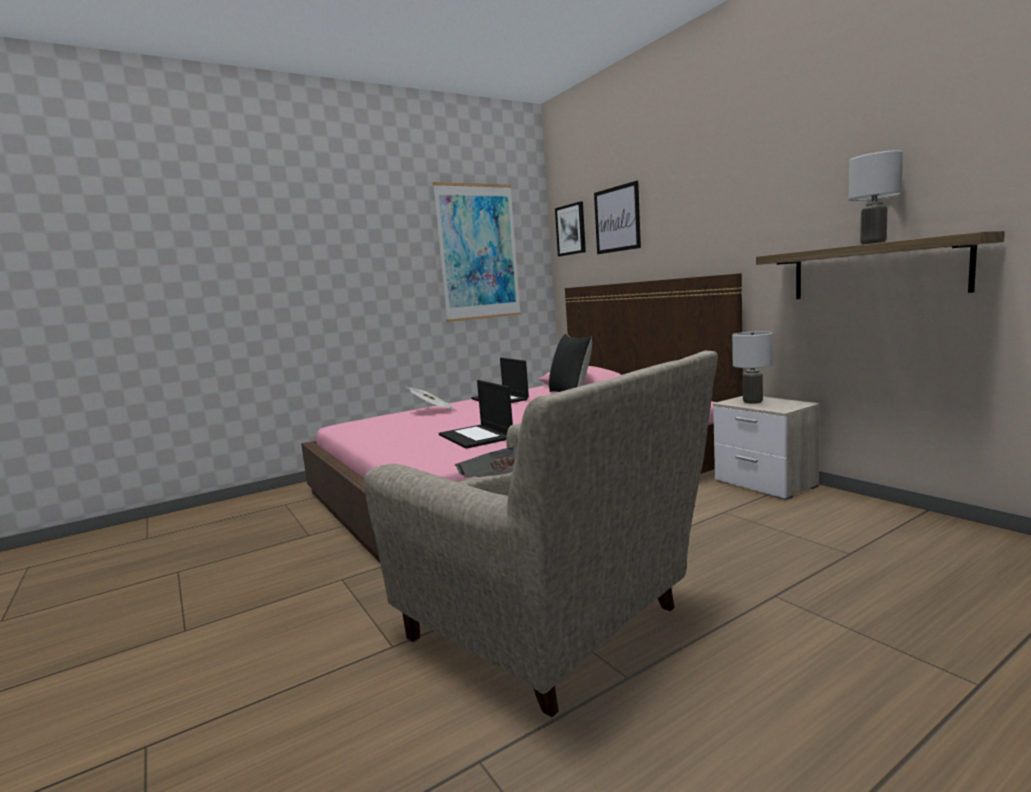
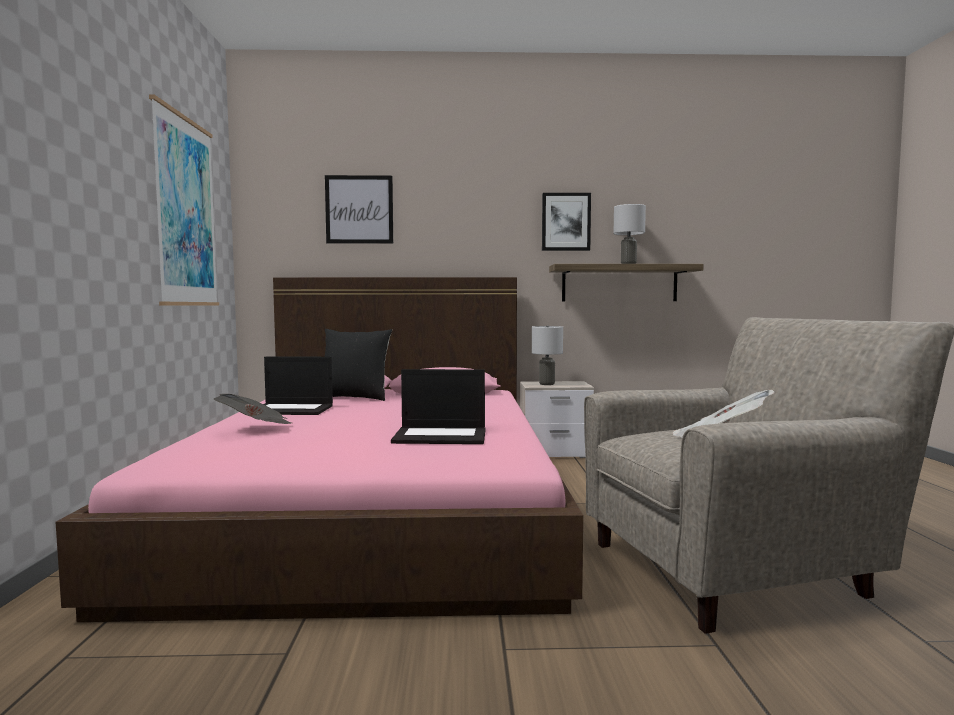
camera: 60 degrees left, 5 degrees down
picture [555,201,586,257] -> picture moved to [542,193,591,251]

